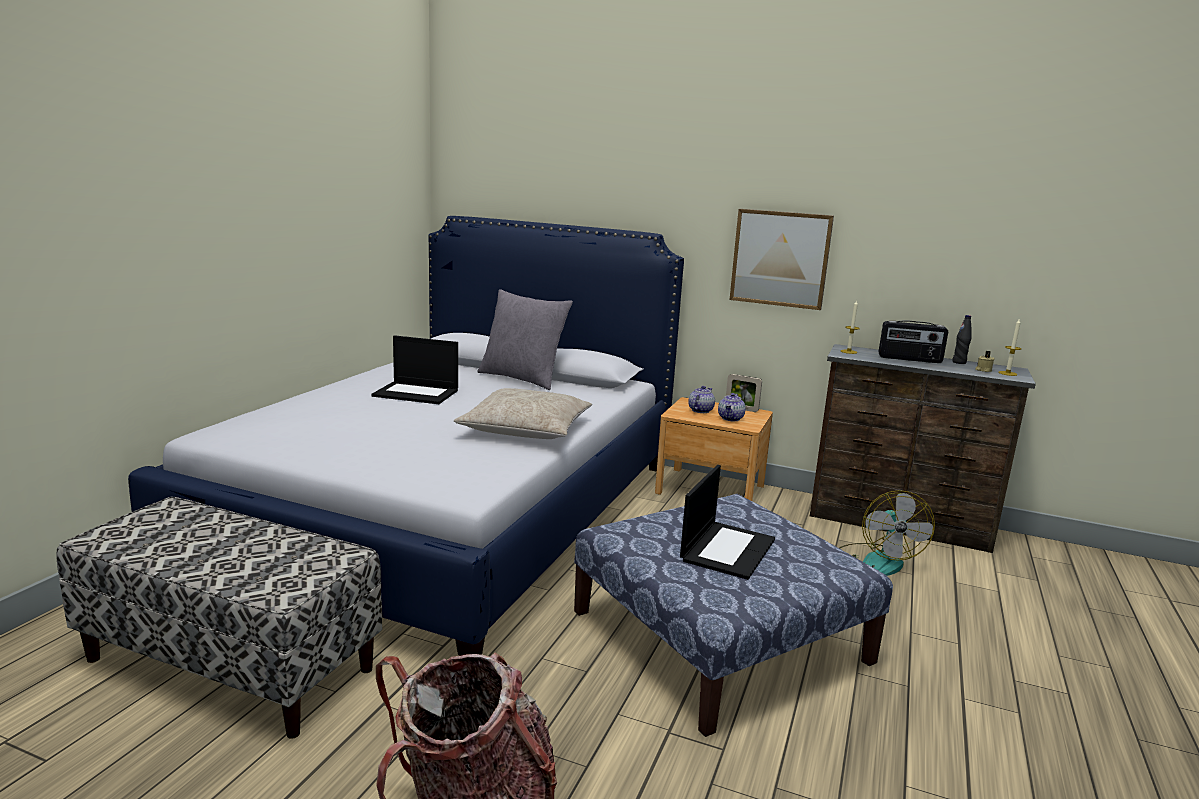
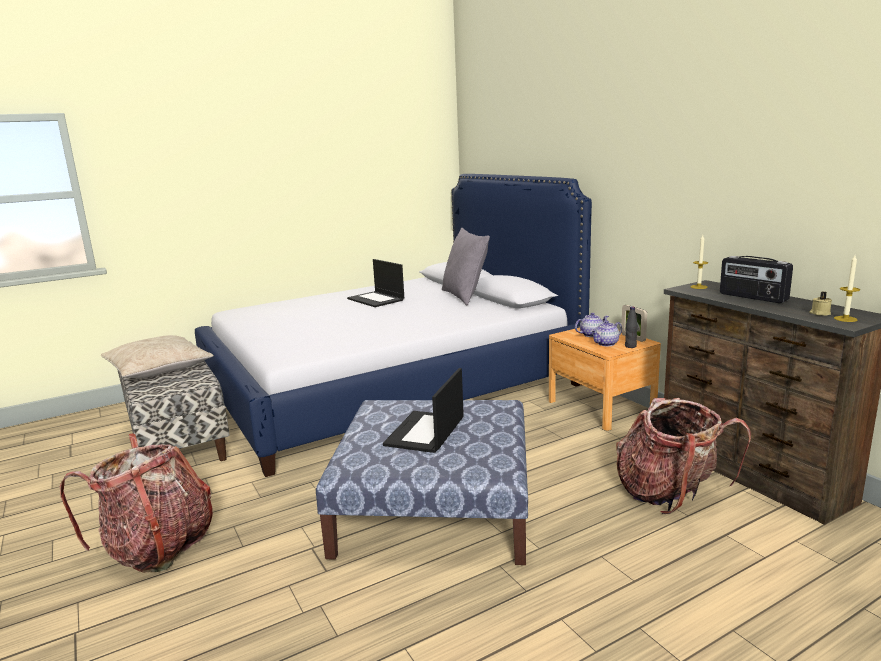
camera: 40 degrees right, 0 degrees up
beige pillow [454,388,592,439] -> beige pillow moved to [101,335,214,378]
laptop [680,465,775,580] -> laptop turned 135 degrees clockwise [383,368,464,453]
picture [729,209,834,310] -> none
fan [839,490,935,576] -> backpack [617,398,751,514]
black bottle [952,315,971,364] -> black bottle moved to [625,306,638,348]

